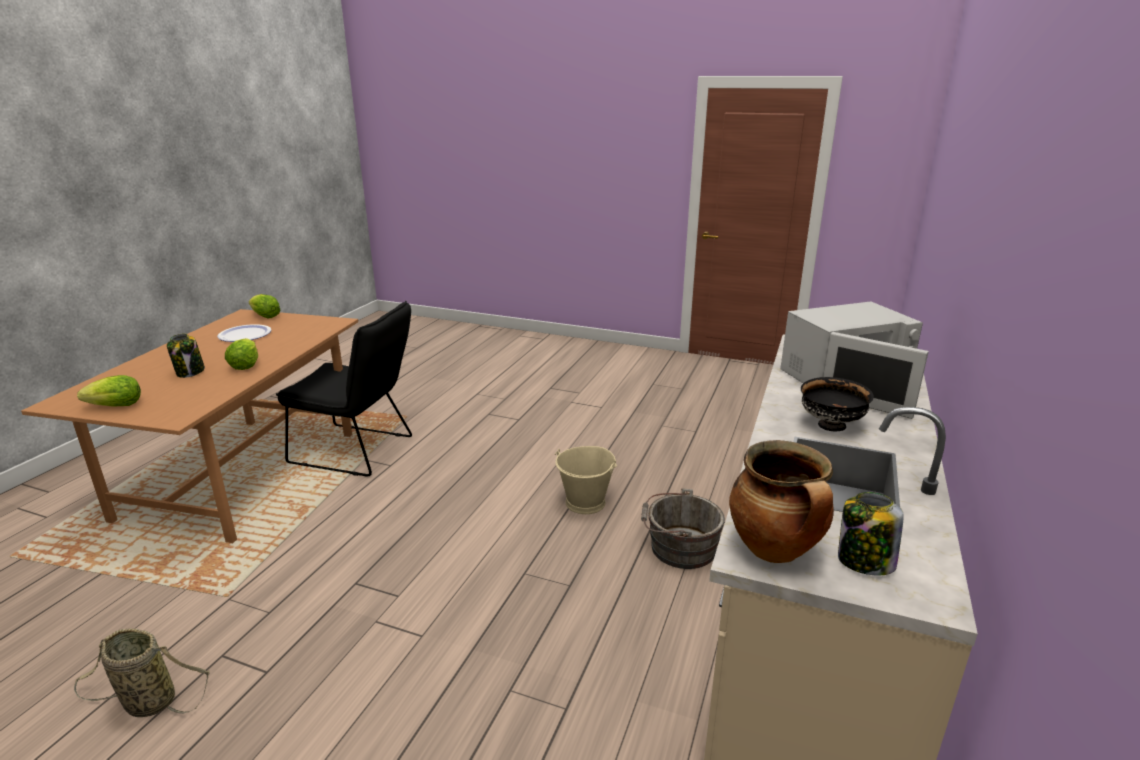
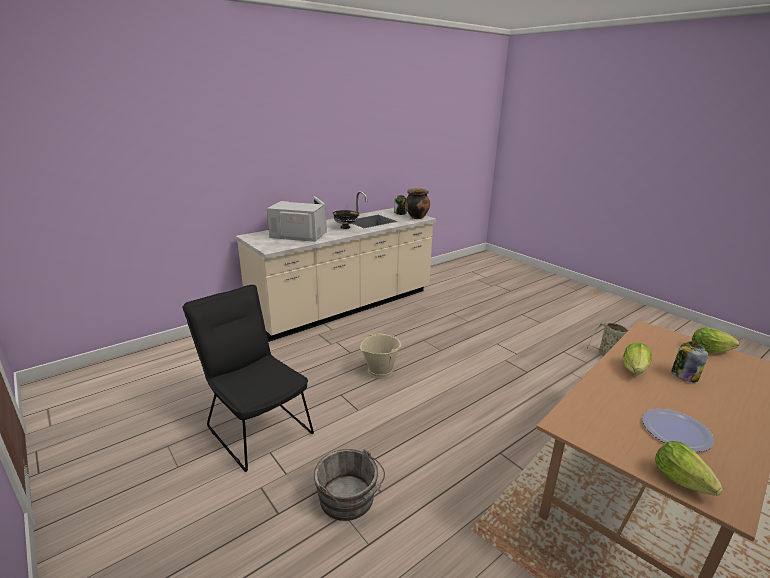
camera: 150 degrees left, 0 degrees up
black chair [276,301,412,477] -> black chair moved to [183,285,314,472]
grey bucket [641,488,725,569] -> grey bucket moved to [314,448,385,521]

